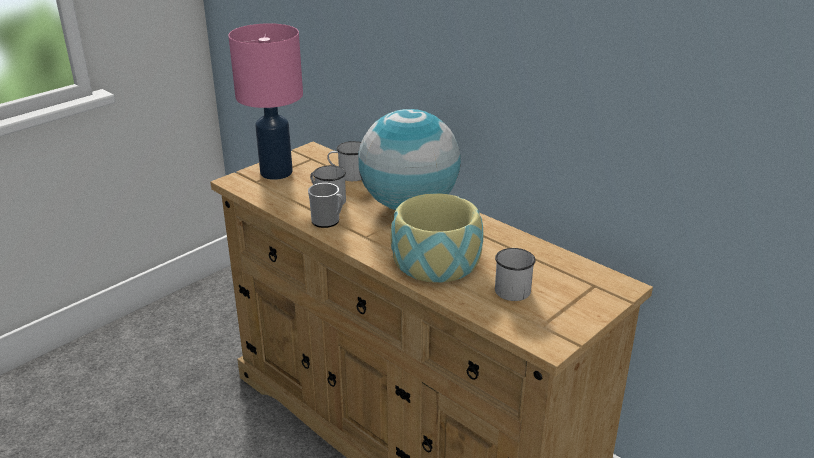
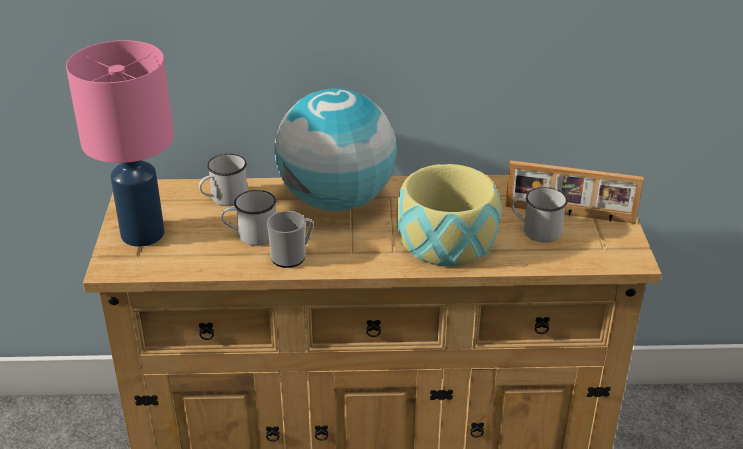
camera: 45 degrees left, 5 degrees up
none -> picture frame [505,160,644,224]

